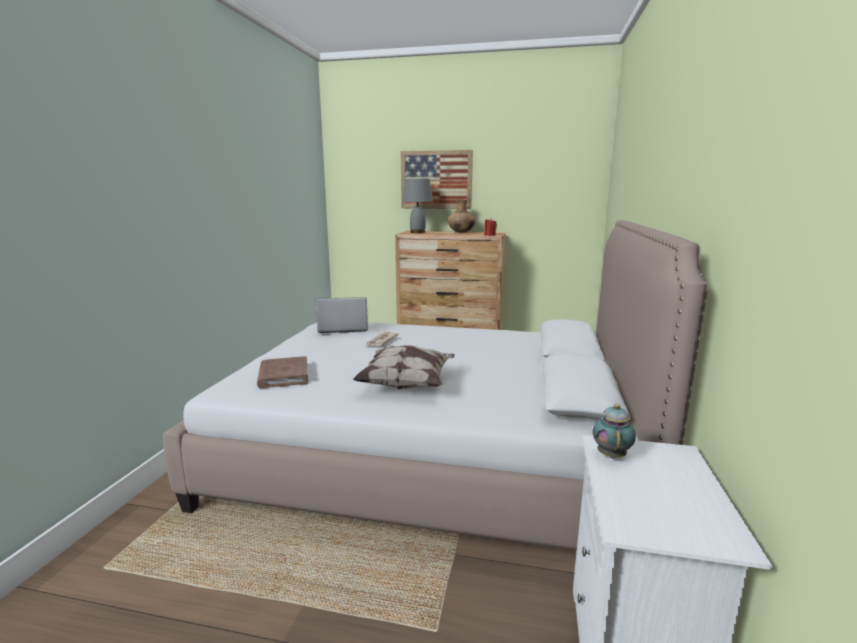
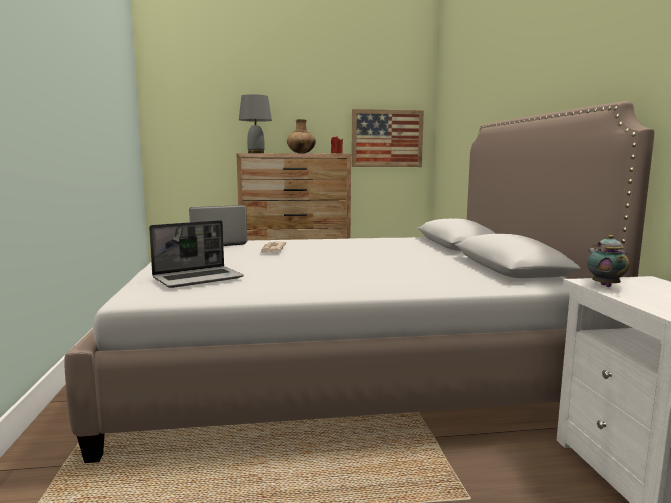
camera: 20 degrees left, 5 degrees down
brown book [257,356,308,388] -> laptop [149,220,244,288]
pillow [352,345,455,390] -> none
picture [401,150,473,209] -> picture moved to [351,109,424,167]

